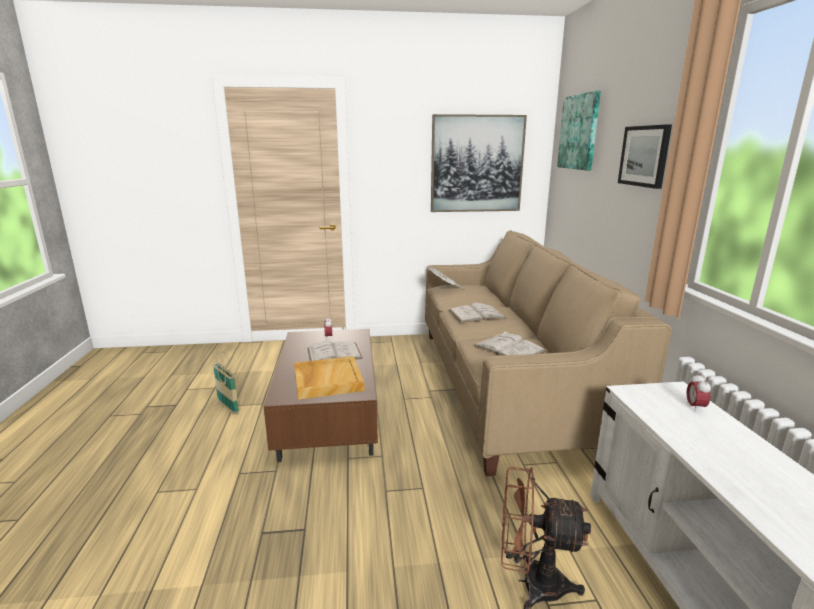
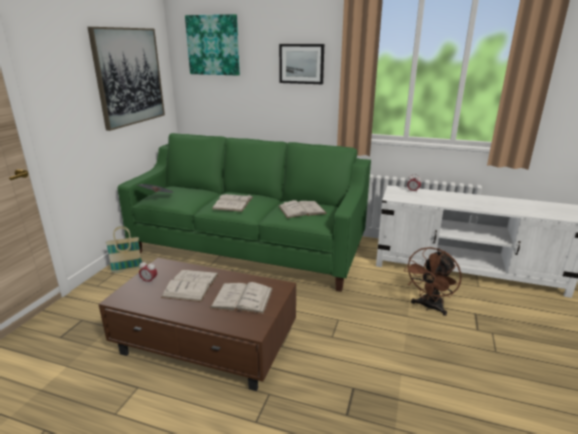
camera: 65 degrees left, 5 degrees up
basket [213,351,239,414] -> basket moved to [106,226,143,273]
beige tray [294,356,365,400] -> white book [209,282,273,314]
beige sofa [425,230,672,476] -> green sofa [118,133,371,292]

